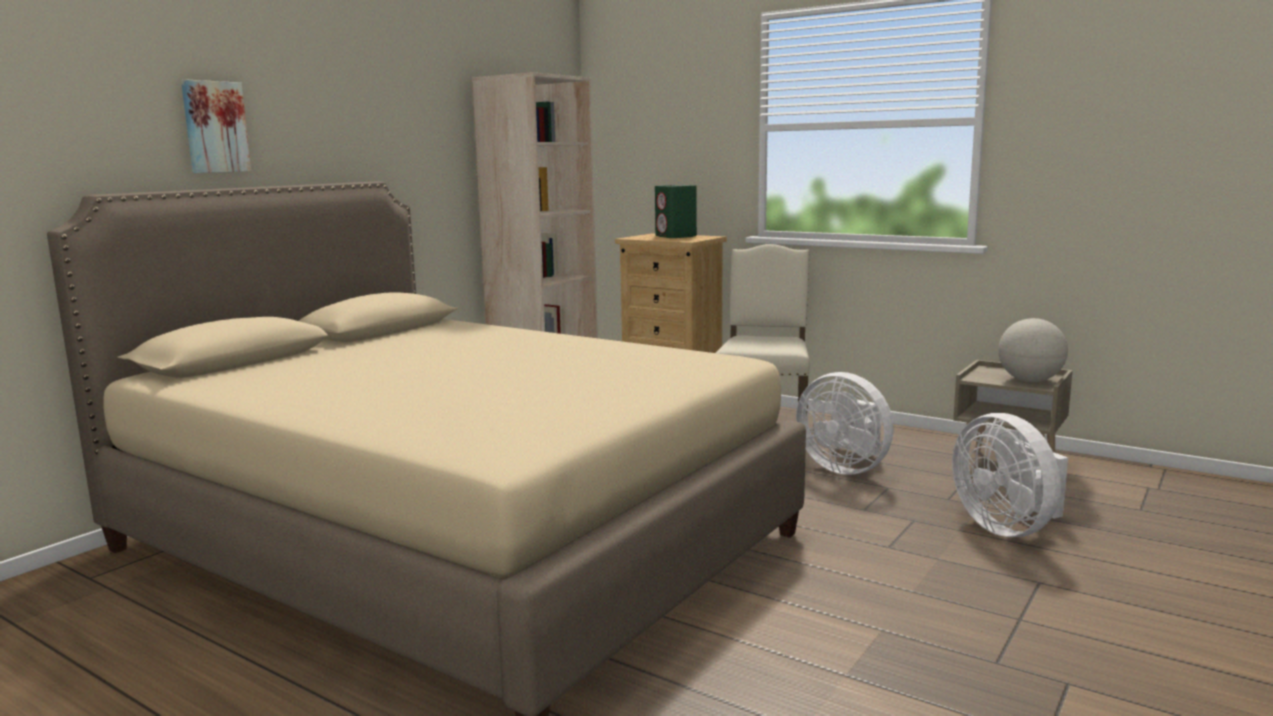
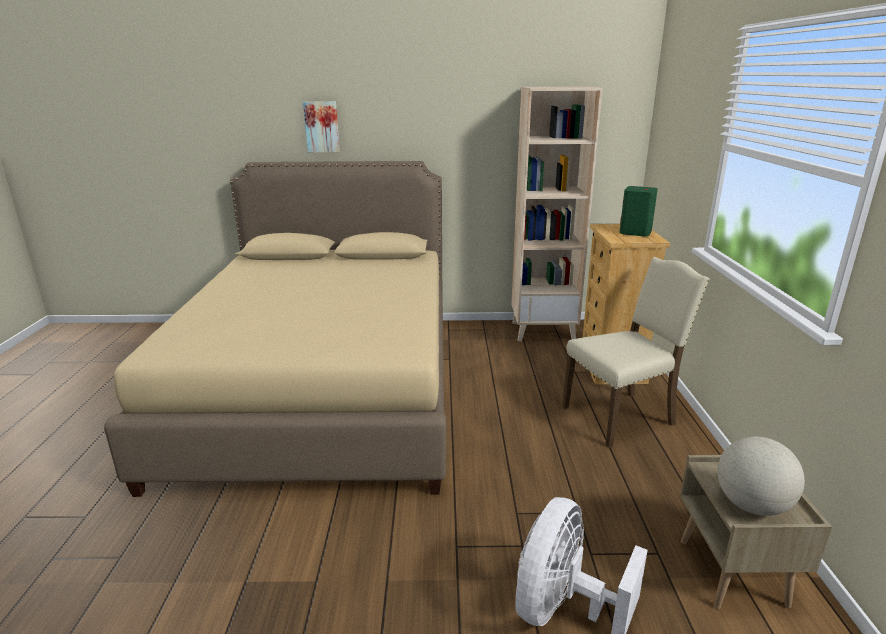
camera: 55 degrees right, 10 degrees up
white fan [796,372,894,475] -> none

